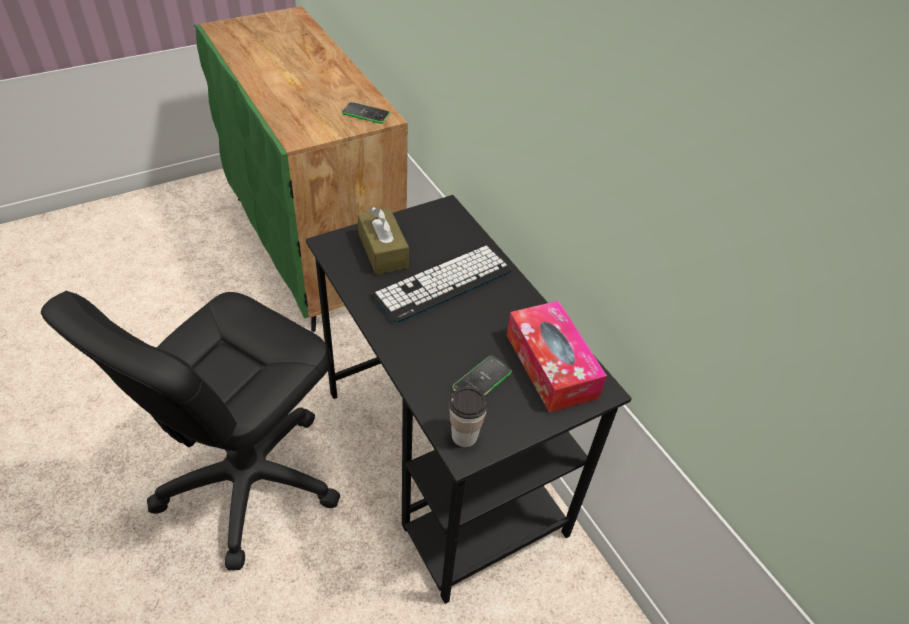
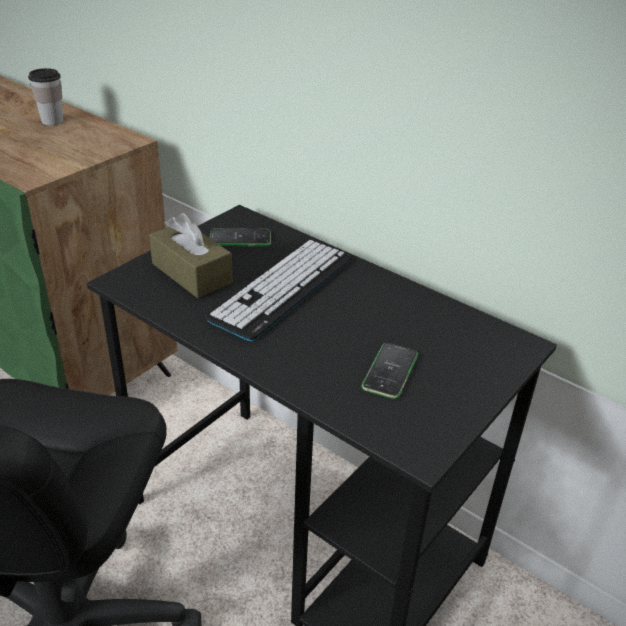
camera: 20 degrees left, 10 degrees down
phone [342,102,390,124] -> phone moved to [210,228,271,246]
cup [449,387,488,447] -> cup moved to [28,68,63,125]
tissue box [507,301,607,413] -> none

